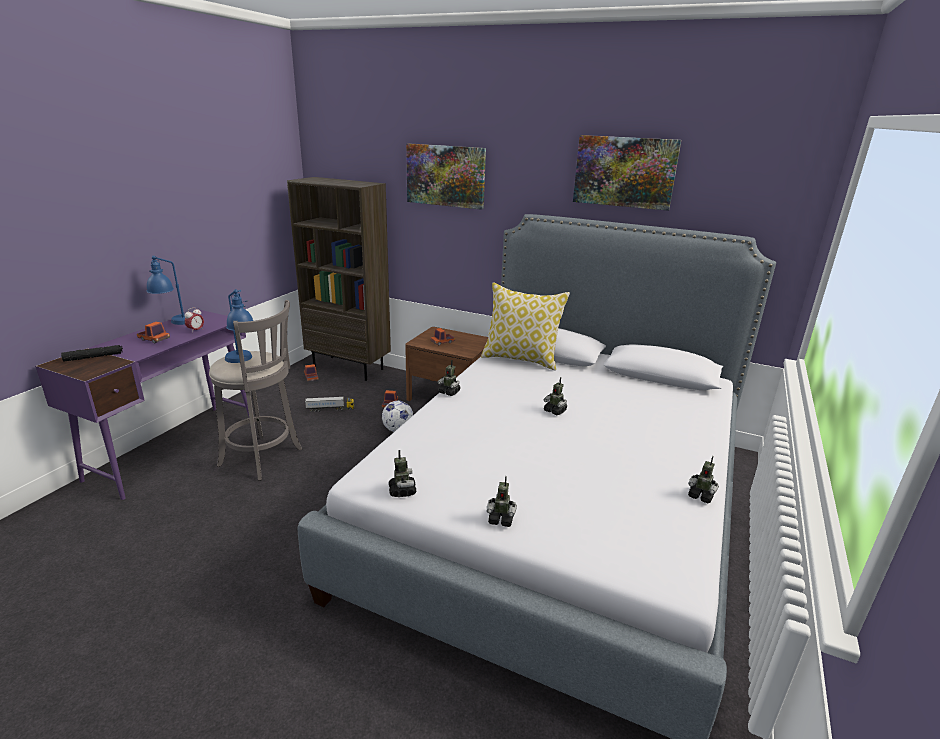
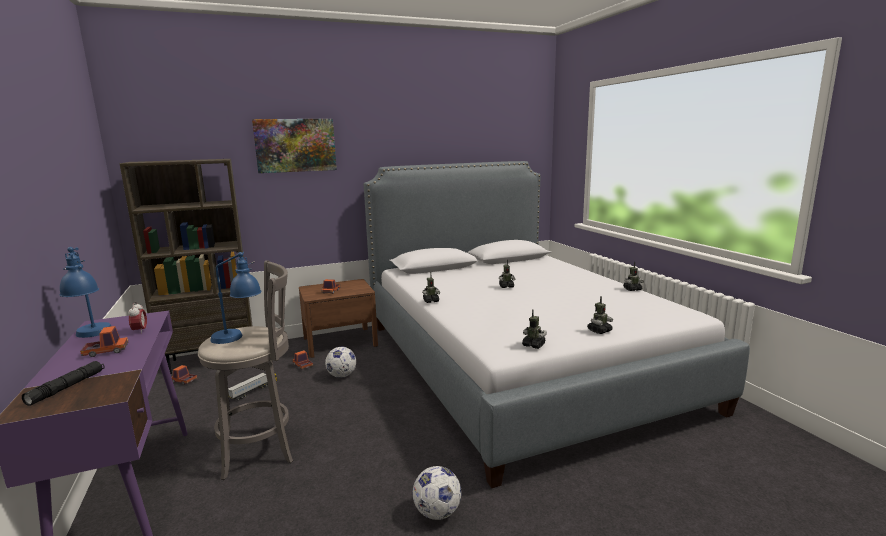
camera: 45 degrees left, 10 degrees down
pillow [481,282,570,371] -> none
picture [573,135,681,211] -> none
none -> football [412,466,462,520]

